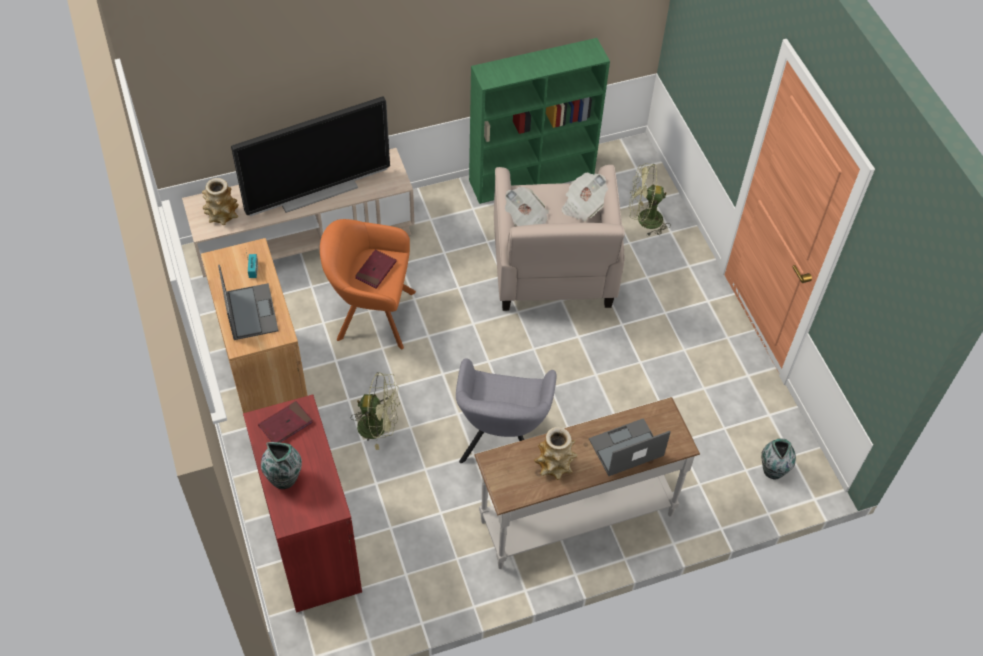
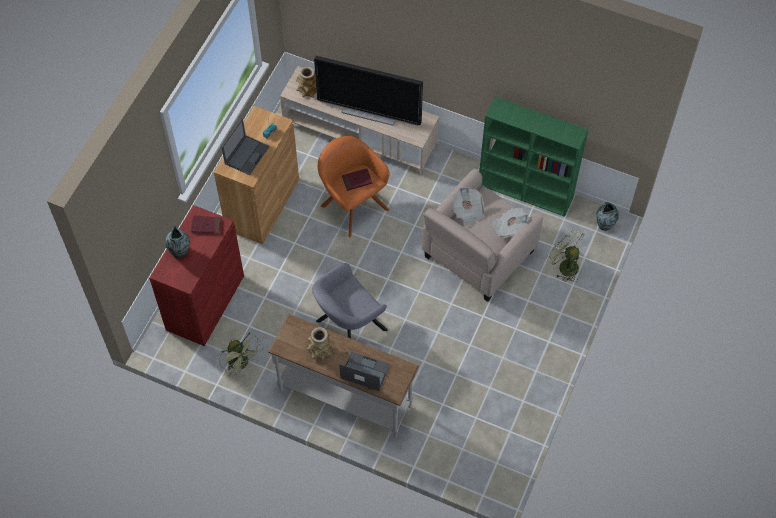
camera: 45 degrees right, 5 degrees up
green fan [351,372,400,450] -> green fan moved to [219,333,262,377]
vase [761,439,796,480] -> vase moved to [596,202,619,231]

